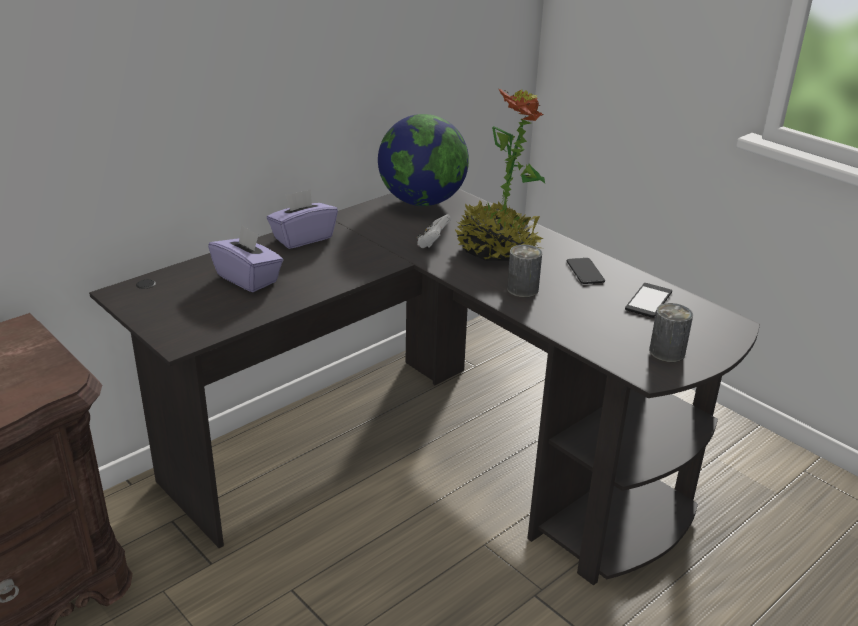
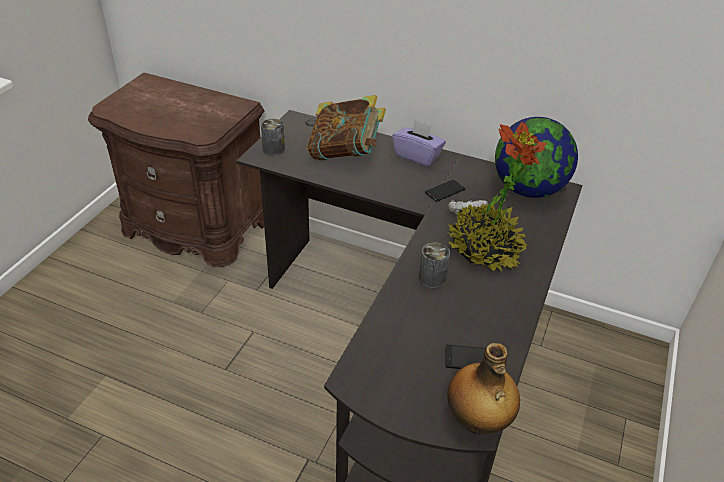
camera: 65 degrees right, 10 degrees up
purple tissue box [208,225,283,292] -> book [307,95,386,160]
phone [566,258,605,284] -> phone moved to [425,180,465,202]
can [649,303,693,362] -> can moved to [261,119,285,156]
none -> bottle [447,343,520,435]

